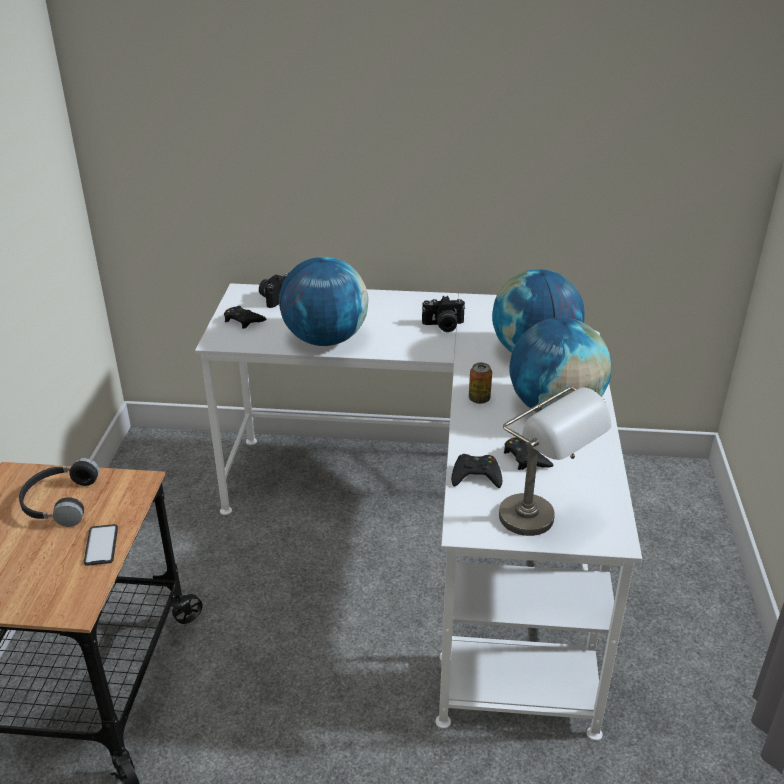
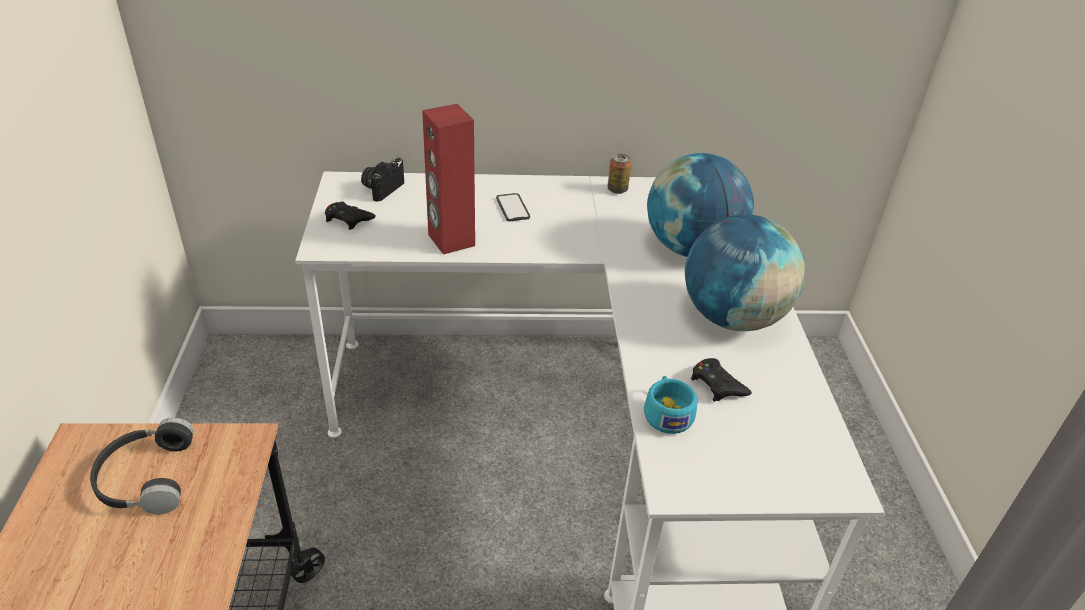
camera: 10 degrees left, 5 degrees up
phone [84,524,118,566] -> phone moved to [496,193,530,221]
globe [279,257,368,346] -> red speaker [422,104,475,255]
camera [422,296,465,332] -> none
black game controller [451,454,503,488] -> turquoise cup [644,376,697,434]
can [469,363,492,404] -> can moved to [607,154,631,194]
grey table lamp [499,387,612,536] -> none

